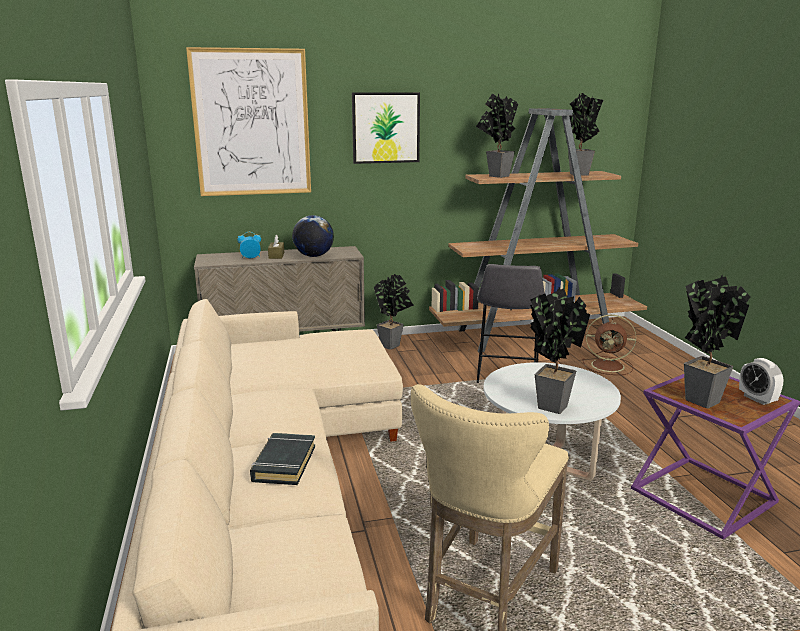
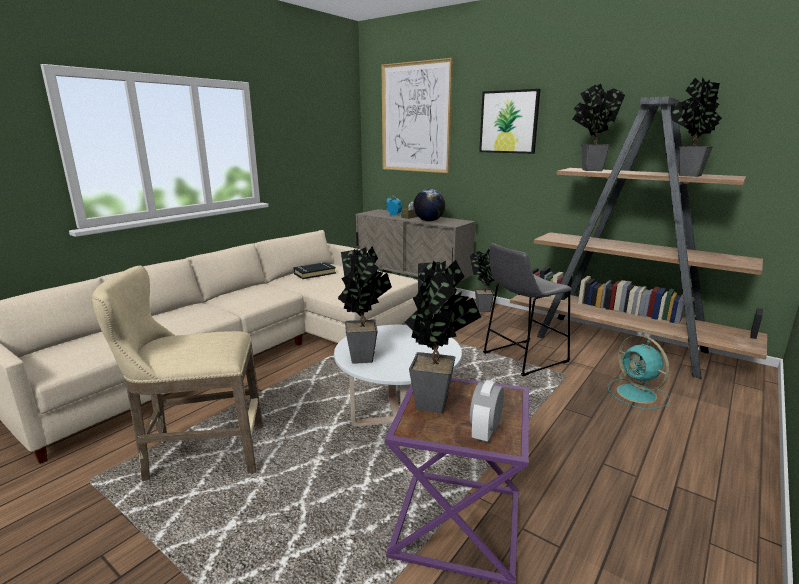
camera: 50 degrees right, 0 degrees up
black book [250,433,315,485] -> black book moved to [293,262,336,279]
brown fan [583,315,636,375] -> turquoise fan [608,335,670,409]

